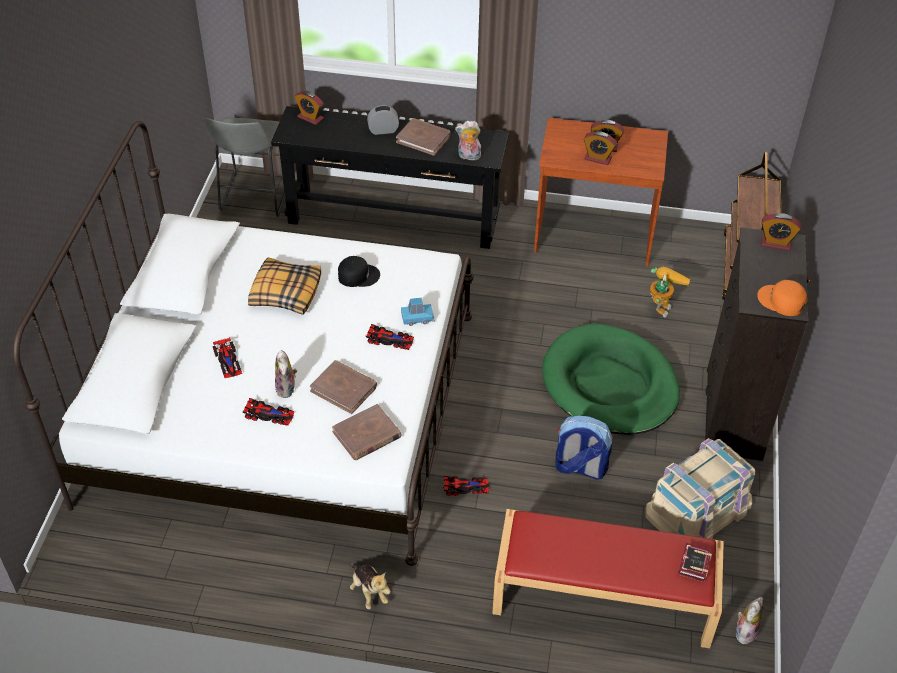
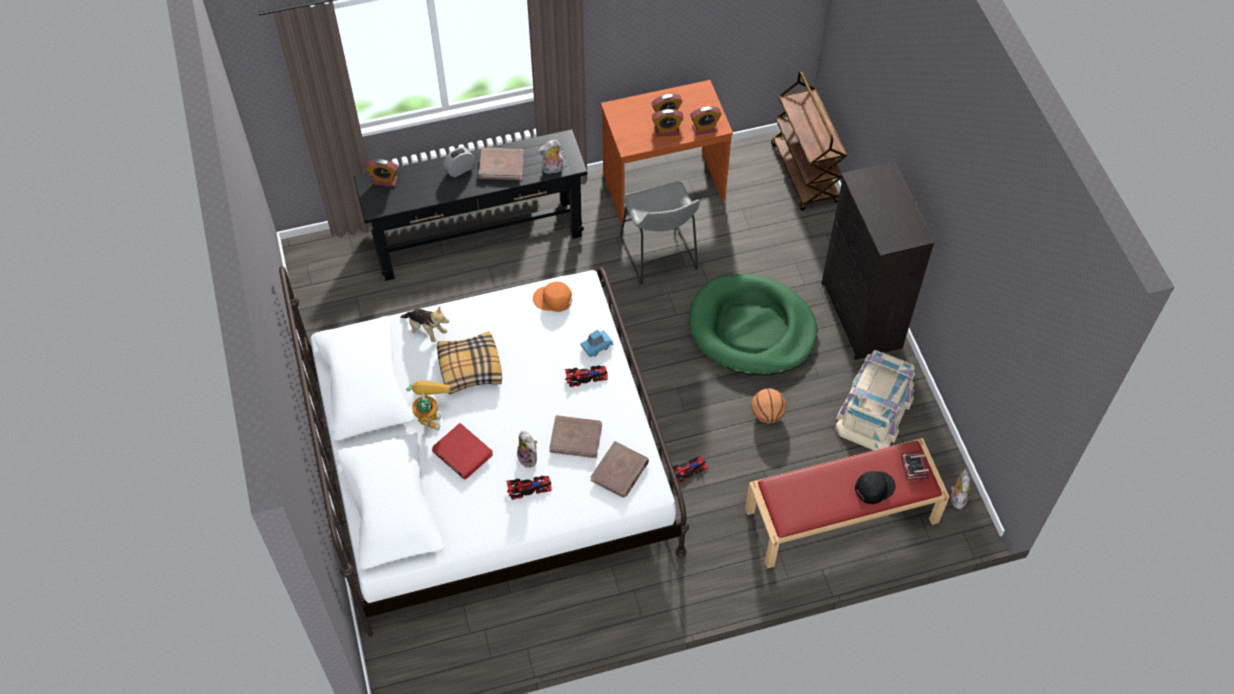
camera: 25 degrees left, 10 degrees up
grey stool [205,117,285,217] -> grey stool moved to [620,182,700,285]
toy car [213,338,242,378] -> red book [432,423,493,479]
black cap [338,256,380,287] -> black cap moved to [855,471,895,504]
plush toy [349,563,391,609] -> plush toy moved to [400,306,449,342]
backpack [555,416,612,480] -> basketball [751,388,786,423]
toy robot [650,267,691,317] -> toy robot moved to [406,381,451,430]
orange cap [757,280,807,316] -> orange cap moved to [533,282,572,312]
alarm clock [761,213,801,251] -> alarm clock moved to [690,106,722,135]

